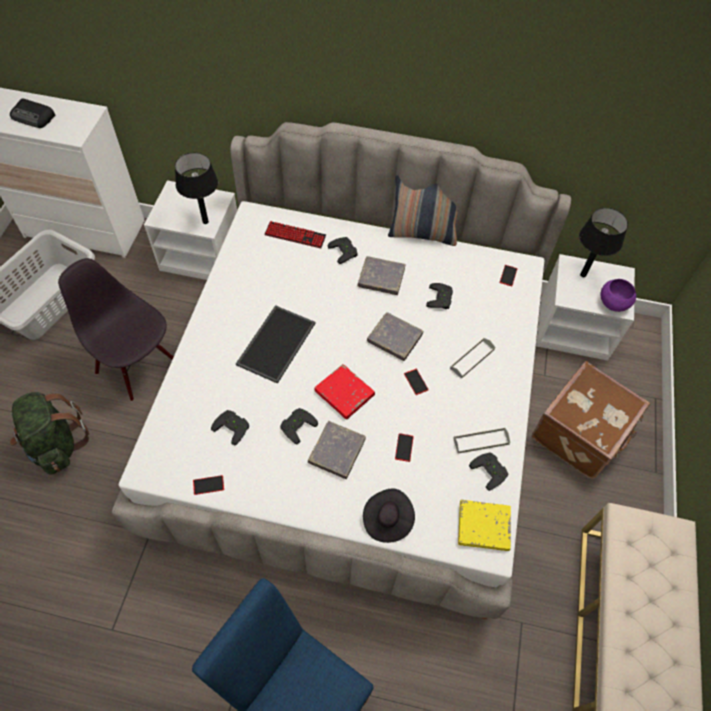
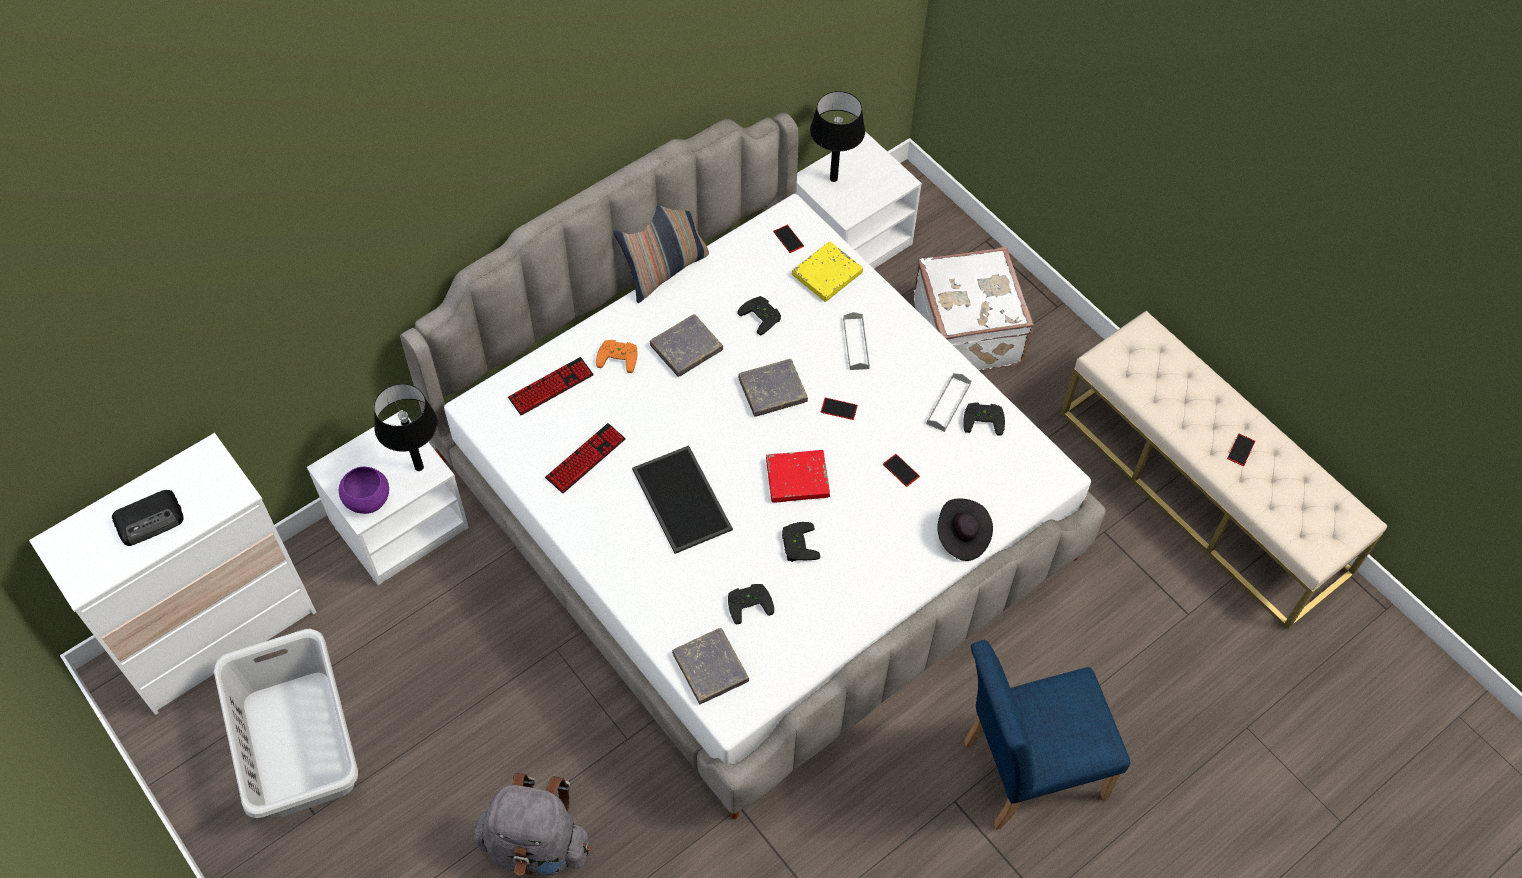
camera: 50 degrees left, 0 degrees up
green backpack [10,392,89,475] -> grey backpack [474,773,591,876]
black chair [58,258,173,401] -> none
phone [193,475,224,495] -> phone moved to [1227,434,1255,466]
grey book [308,421,366,479] -> grey book moved to [672,628,749,704]
black game controller [327,237,357,264] -> orange game controller [596,340,638,373]
yellow book [458,500,511,551] -> yellow book moved to [792,241,863,302]
brown suitcase [532,361,650,479] -> white suitcase [912,247,1034,371]
purple bowl [600,279,636,312] -> purple bowl moved to [339,467,389,514]
none -> keyboard [545,423,626,494]

